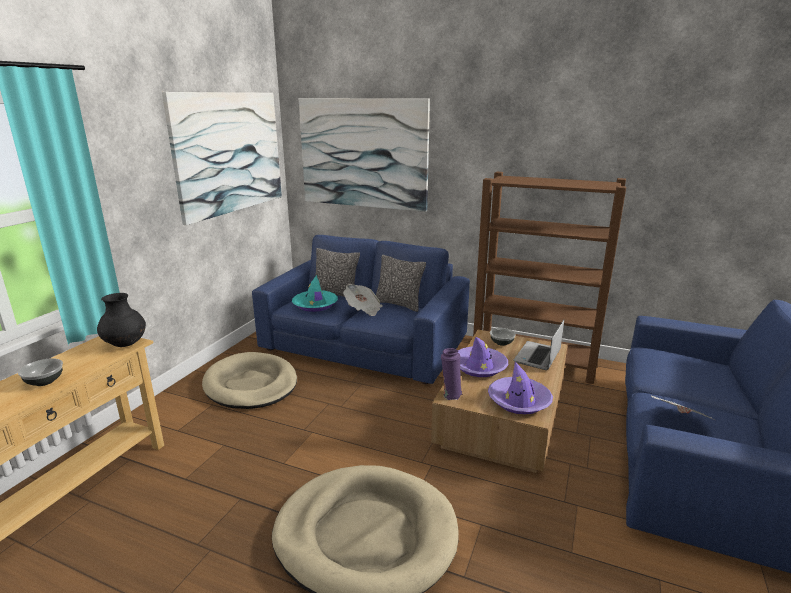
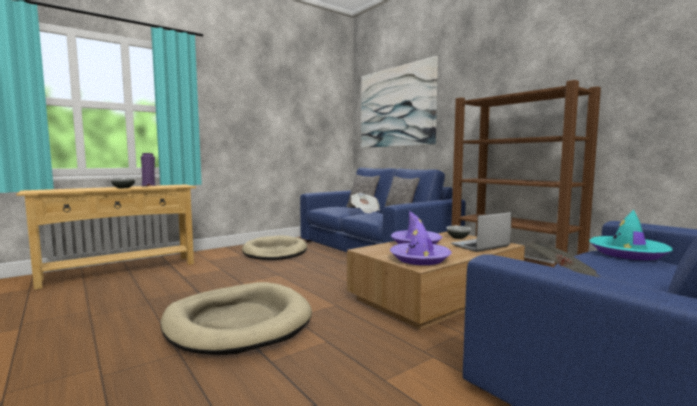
camera: 30 degrees right, 15 degrees down
black vase [97,293,146,347] -> none
picture [162,92,282,225] -> none
turquoise hat [292,275,338,312] -> turquoise hat moved to [589,210,673,260]
purple vase [441,348,463,400] -> purple vase moved to [141,153,156,186]

